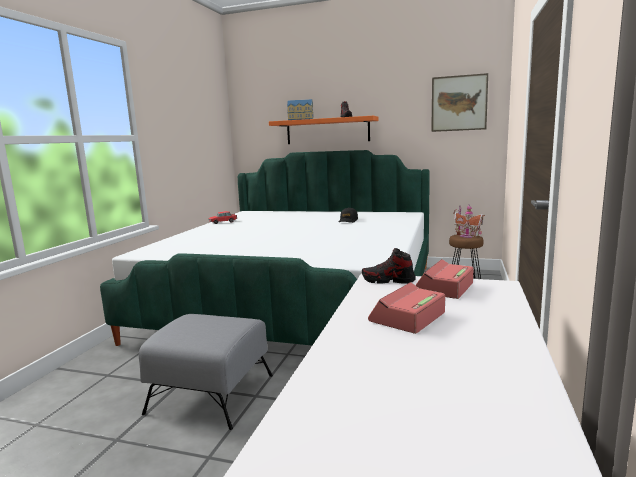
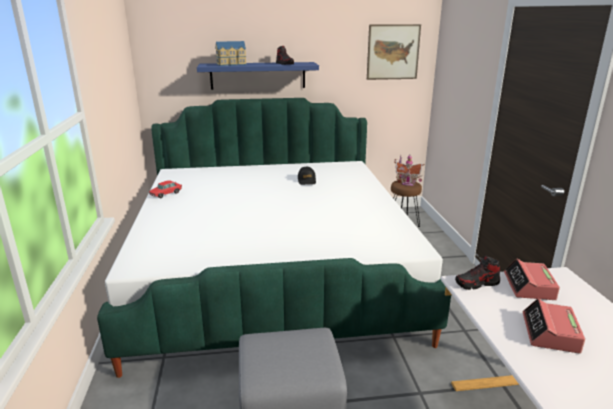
camera: 25 degrees left, 10 degrees up
orange shelf [269,116,379,144] -> blue shelf [197,62,319,90]

